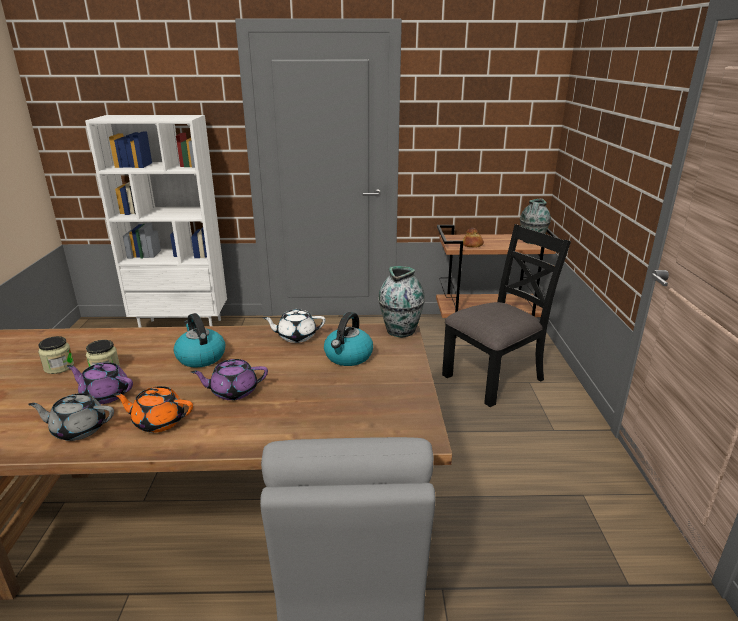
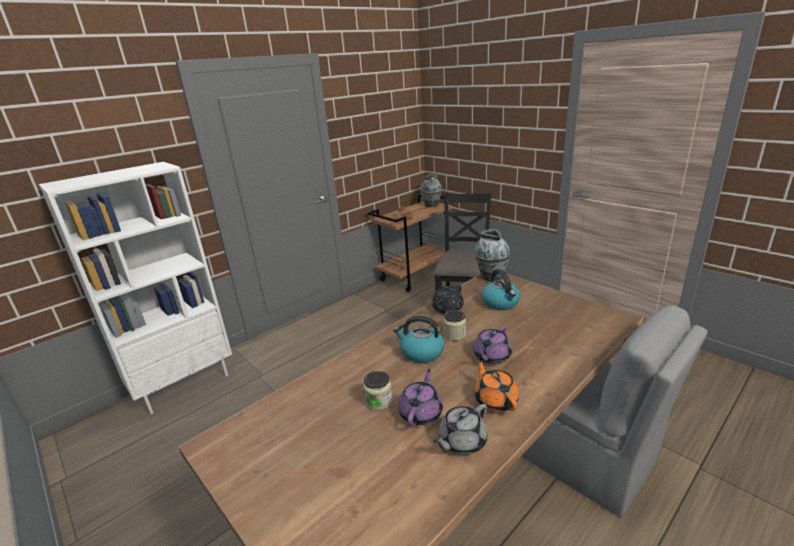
camera: 40 degrees left, 0 degrees up
jar [38,336,74,374] -> jar moved to [443,310,466,341]
purple teapot [67,362,133,404] -> purple teapot turned 135 degrees clockwise [398,369,443,426]
orange teapot [113,386,193,433] -> orange teapot turned 105 degrees clockwise [474,359,519,412]
white teapot [262,309,325,343] -> black teapot [431,285,464,314]

